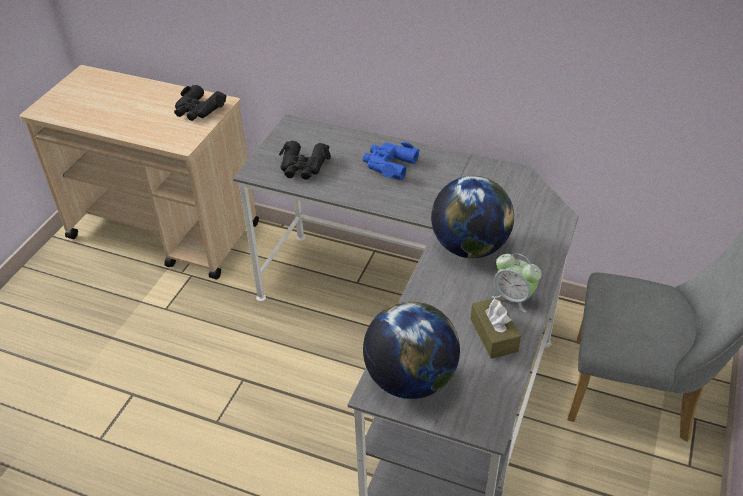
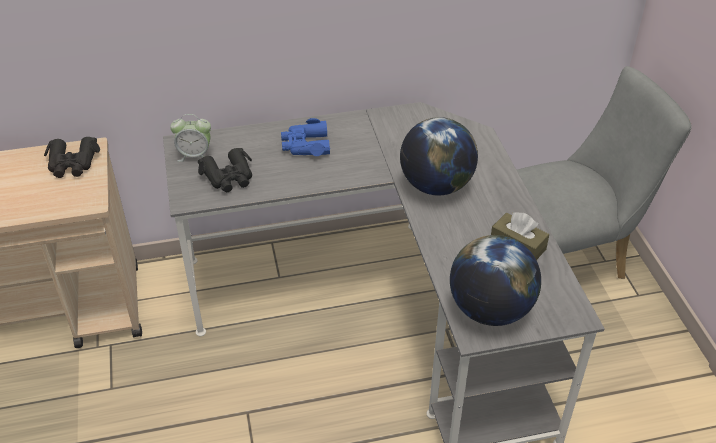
camera: 35 degrees left, 0 degrees up
alarm clock [491,253,542,313] -> alarm clock moved to [170,114,211,162]

